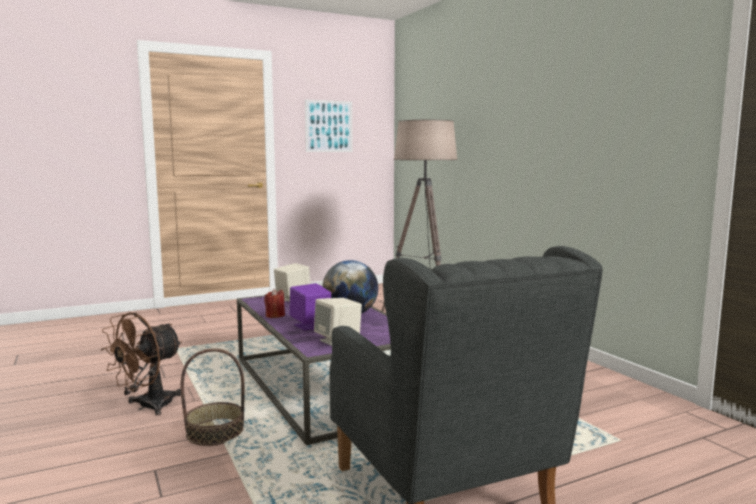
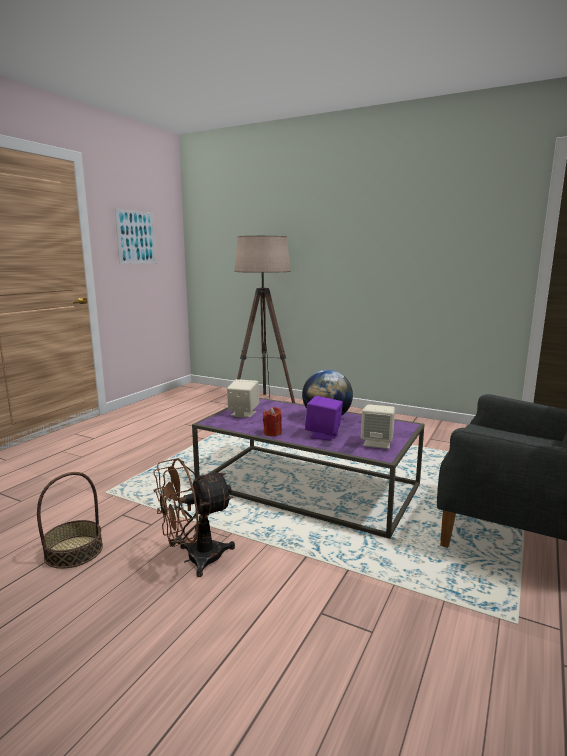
camera: 35 degrees left, 5 degrees up
brown fan [101,312,182,416] -> brown fan turned 60 degrees clockwise [153,458,235,577]
basket [181,348,245,446] -> basket moved to [37,472,103,569]

